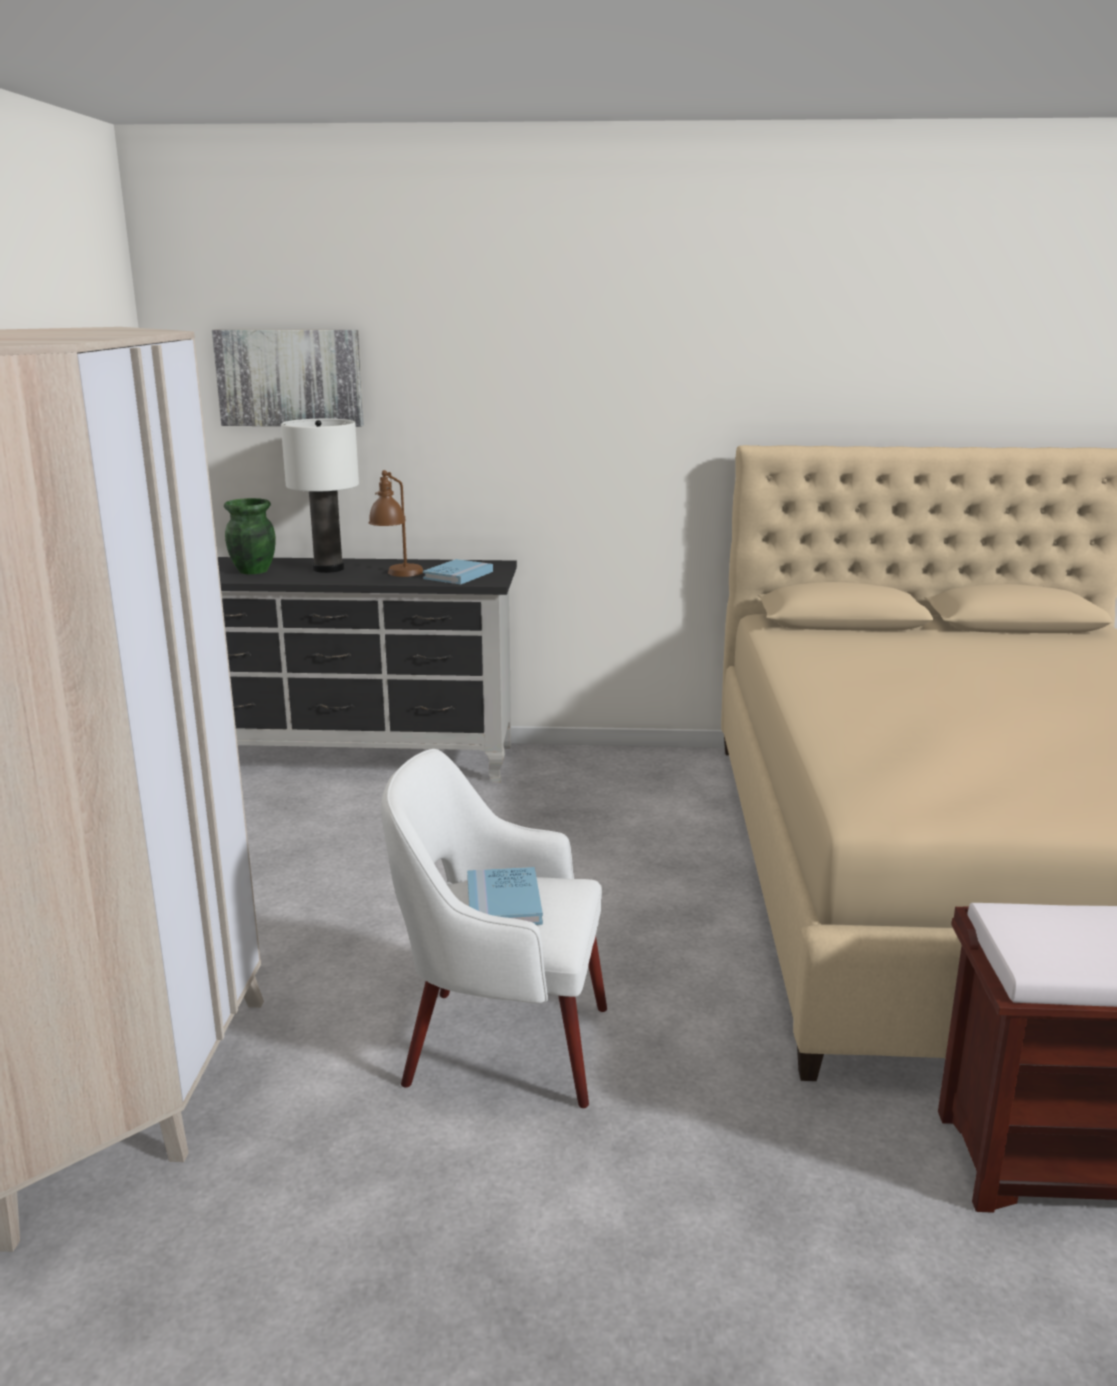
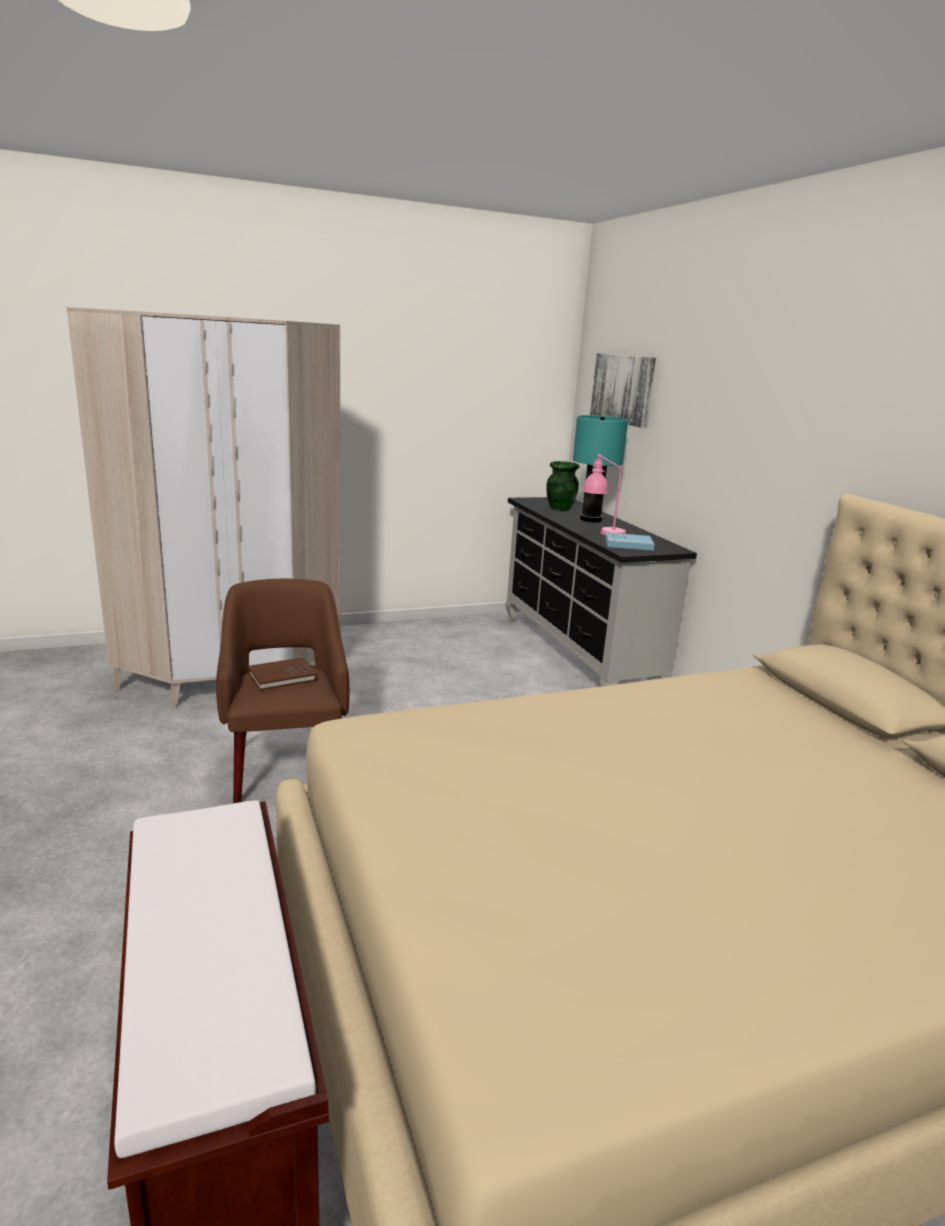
camera: 65 degrees right, 0 degrees up
white table lamp [281,419,359,573] -> turquoise table lamp [573,415,628,522]
brown table lamp [369,470,423,577] -> pink table lamp [582,454,626,535]
white armchair [381,749,607,1108] -> brown armchair [216,579,350,803]
blue book [467,867,543,925] -> brown book [248,657,317,690]

